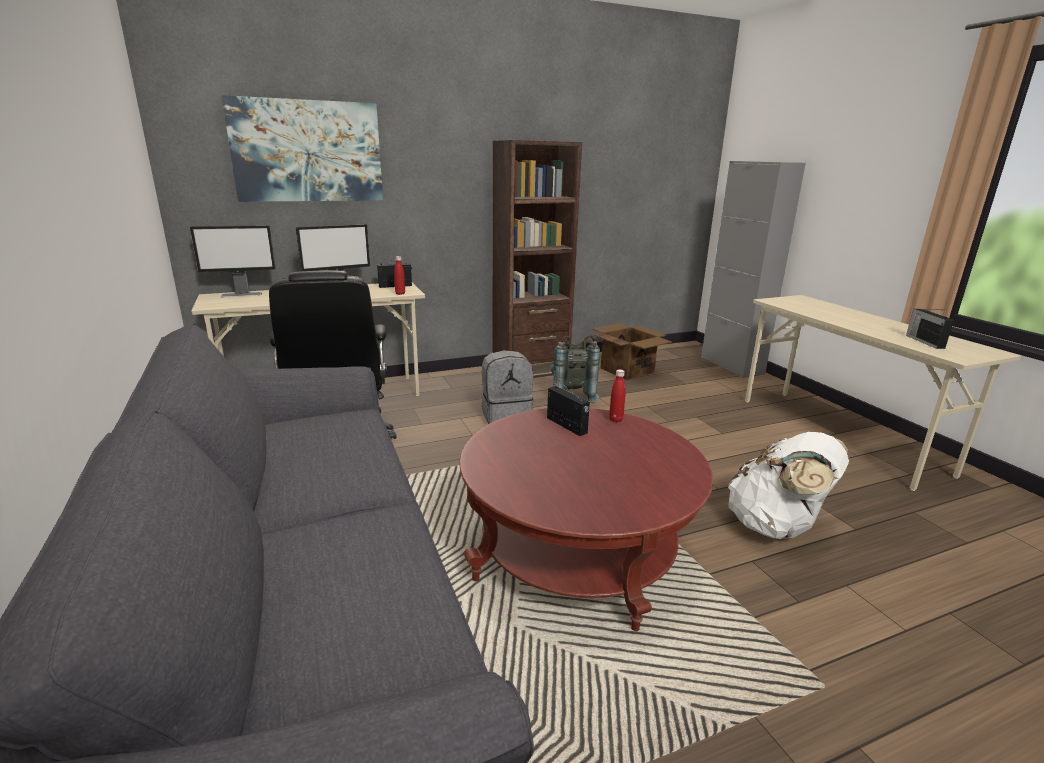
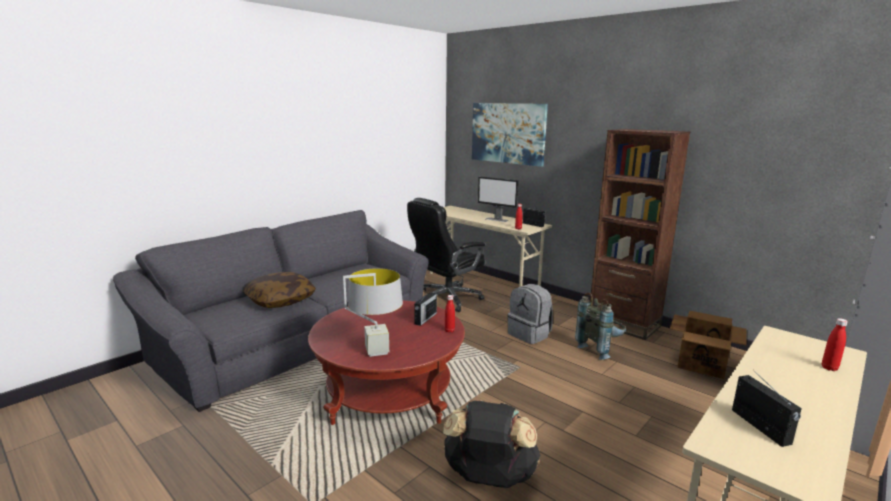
camera: 65 degrees right, 5 degrees down
monitor [190,225,275,297] -> none
white backpack [728,432,849,539] -> black backpack [443,400,540,488]
radio [906,309,954,349] -> radio turned 105 degrees clockwise [732,374,802,447]
none -> pillow [243,272,316,308]
none -> grey table lamp [343,268,403,357]
none -> red bottle [822,318,848,371]

